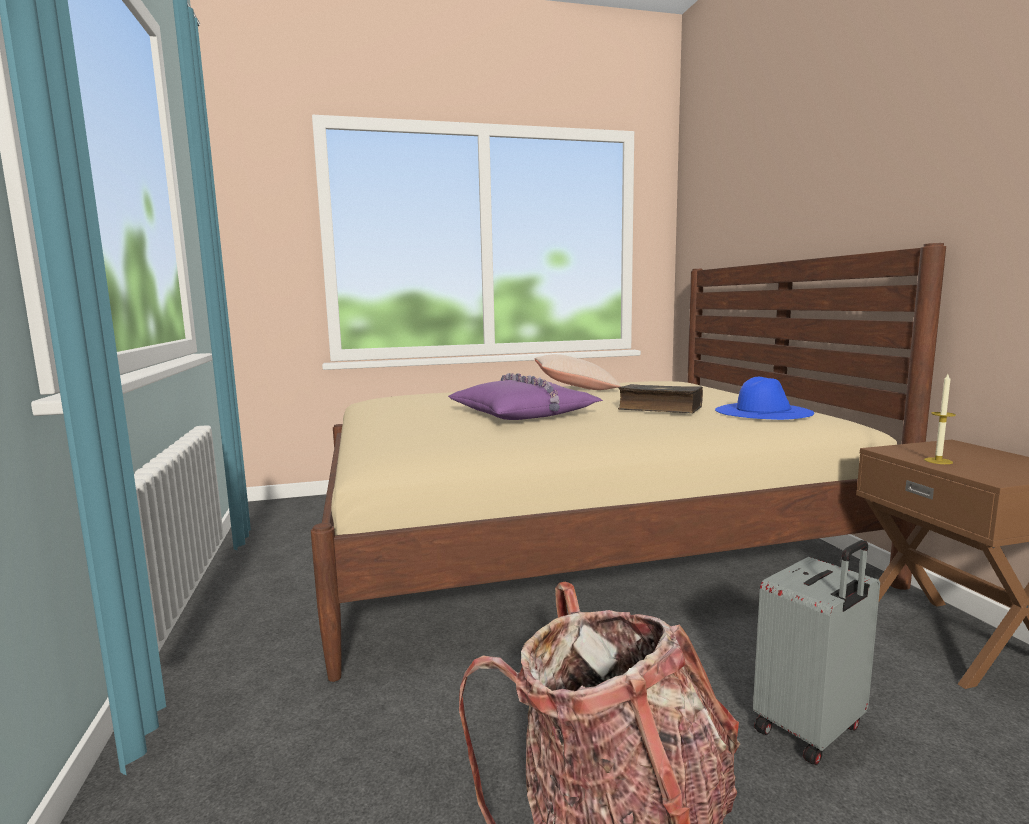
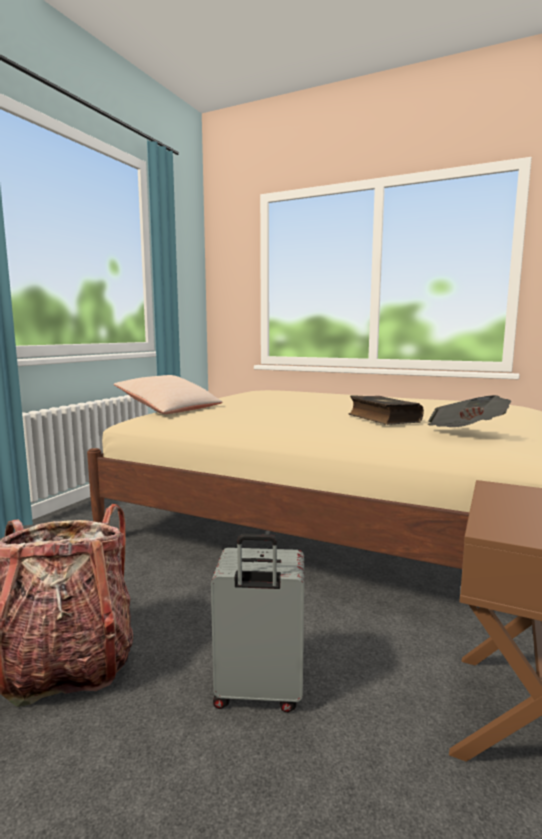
camera: 40 degrees right, 0 degrees up
purple pillow [448,373,603,420] -> none
beige pillow [535,354,621,390] -> beige pillow moved to [114,375,222,414]
blue hat [715,377,814,420] -> newspaper [428,395,512,427]
candle [924,374,956,464] -> none

